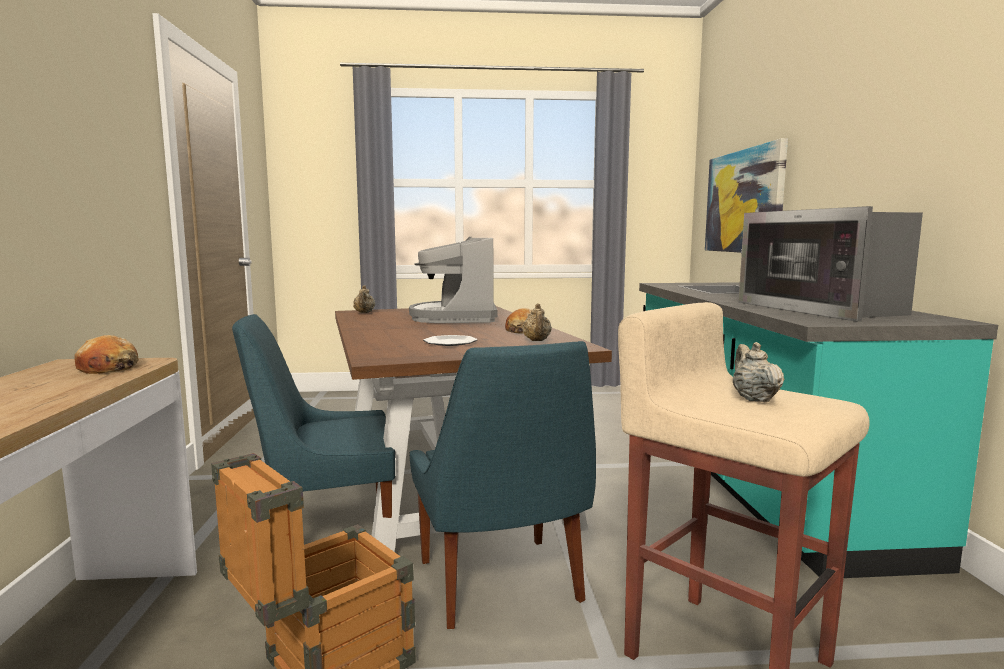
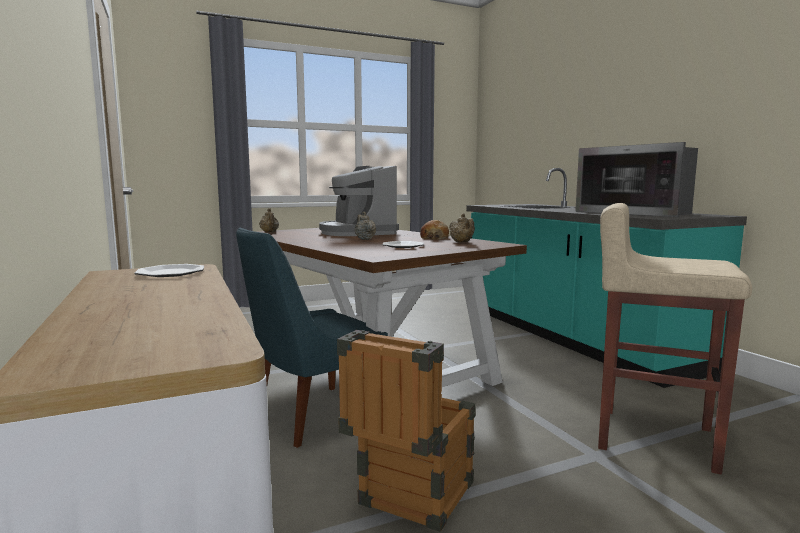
camera: 20 degrees left, 0 degrees up
bread [74,335,139,374] -> plate [134,264,204,277]
blue chair [409,341,596,629] -> none
picture [705,138,788,253] -> none
beige teapot [733,342,785,402] -> beige teapot moved to [355,212,376,240]

